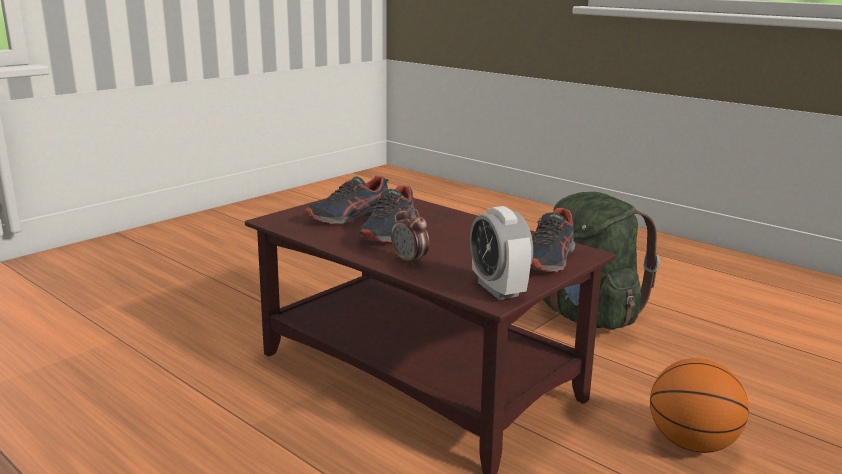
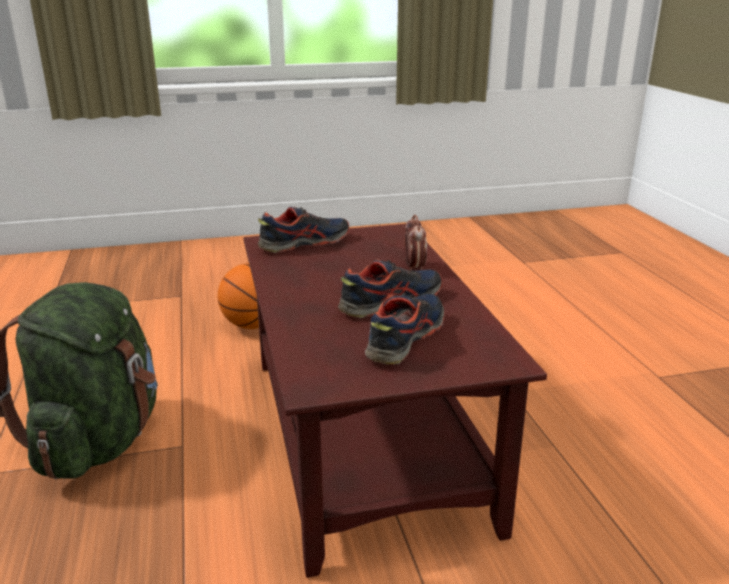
camera: 145 degrees left, 5 degrees up
shoe [305,176,389,224] -> shoe turned 60 degrees counterclockwise [365,293,445,364]
alarm clock [470,206,533,300] -> none

